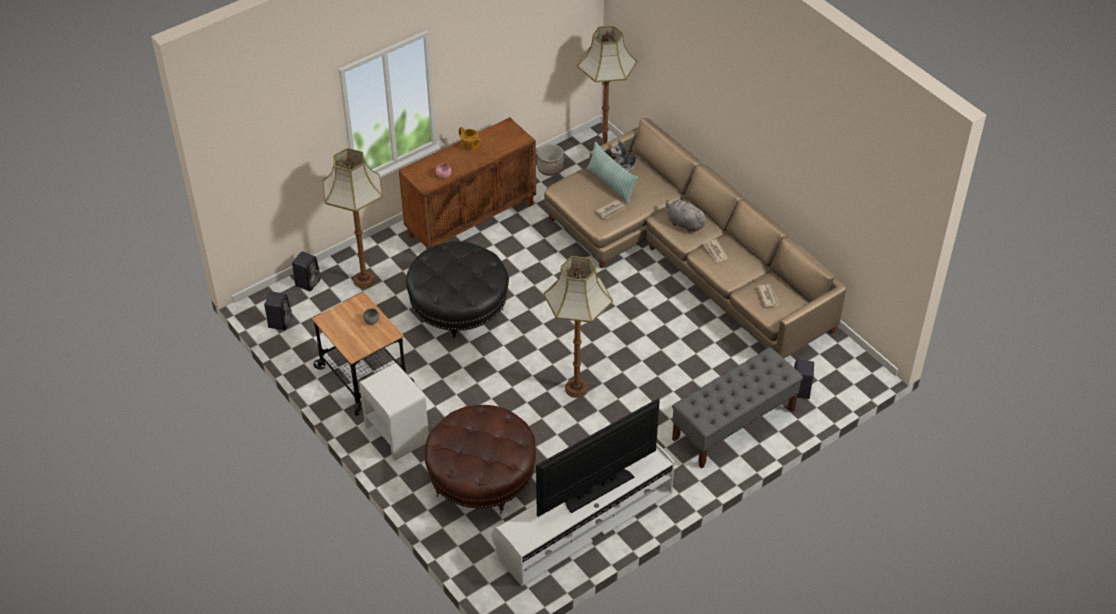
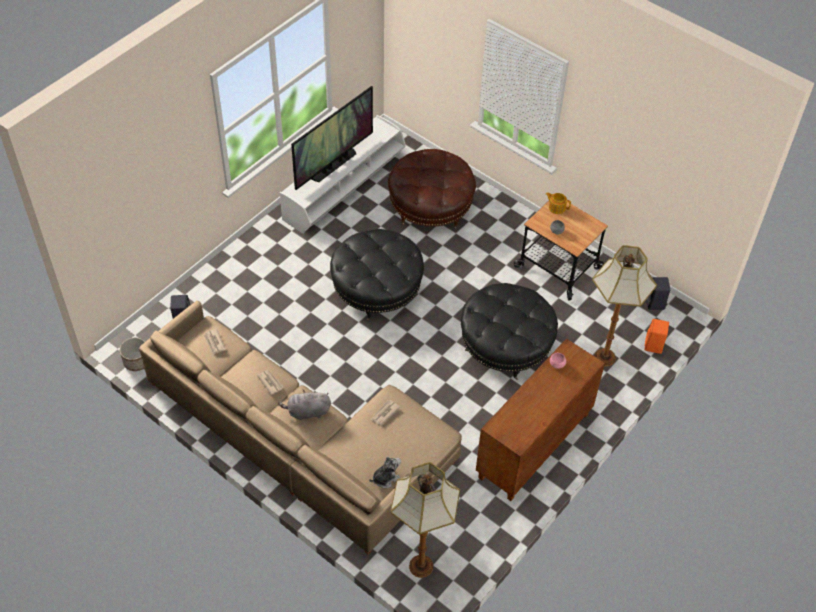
camera: 165 degrees right, 5 degrees up
black speaker [292,251,321,291] -> orange speaker [645,319,669,354]
white nightstand [359,363,429,461] -> none
teapot [459,127,481,151] -> teapot moved to [546,192,571,214]
planter [537,144,564,176] -> planter moved to [120,338,145,371]
floor lamp [544,256,613,398] -> black ottoman [330,229,424,321]
pillow [586,142,639,205] -> none
grey plush toy [666,199,708,233] -> grey plush toy turned 150 degrees clockwise [278,389,331,421]
grey bench [672,347,803,469] -> none

